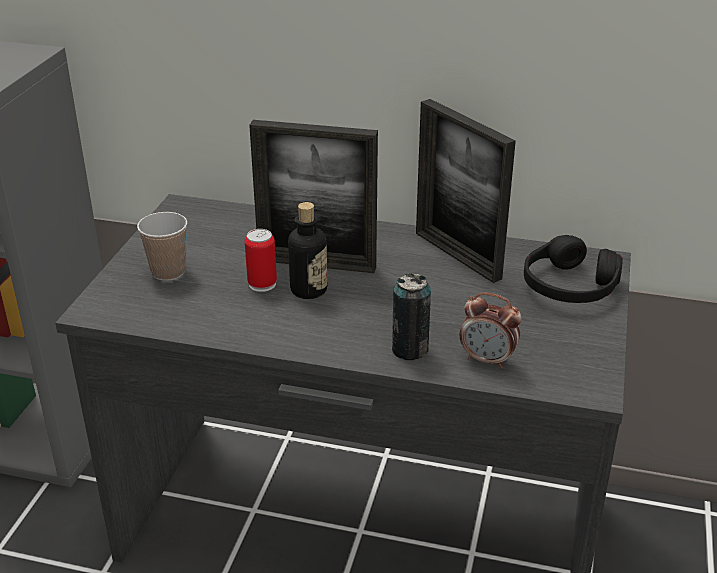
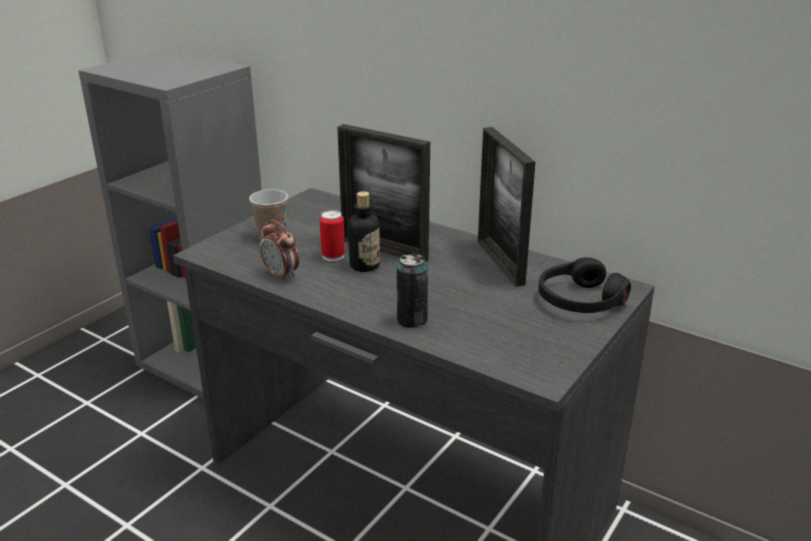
camera: 20 degrees right, 5 degrees down
alarm clock [460,292,522,369] -> alarm clock moved to [259,220,299,282]

